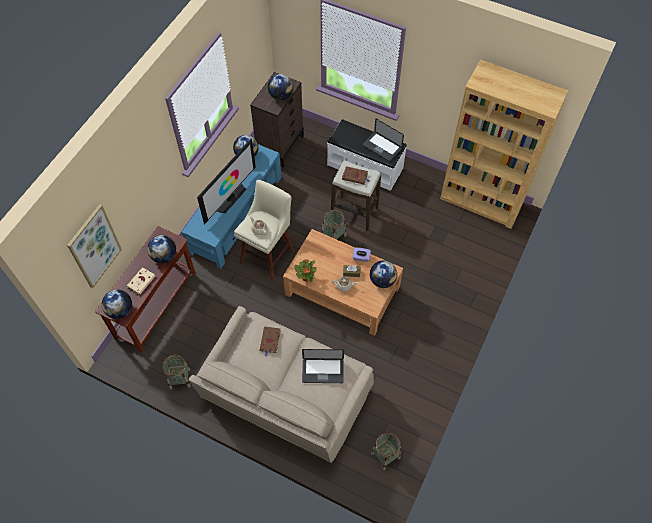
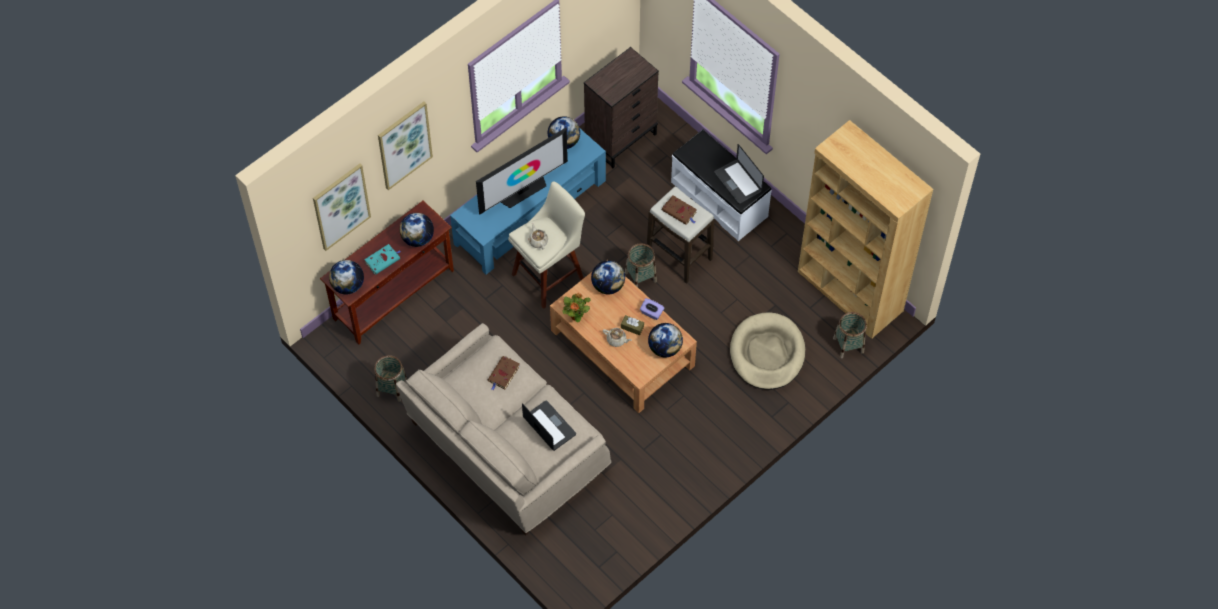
camera: 20 degrees right, 0 degrees up
beige book [127,267,156,295] -> turquoise book [364,244,401,275]
globe [268,74,293,100] -> globe moved to [591,260,625,294]
laptop [302,349,344,383] -> laptop turned 150 degrees counterclockwise [522,400,576,451]
basket [371,433,401,470] -> basket moved to [833,312,867,358]
none -> picture [378,101,433,190]
none -> beige dog bed [730,312,805,390]

